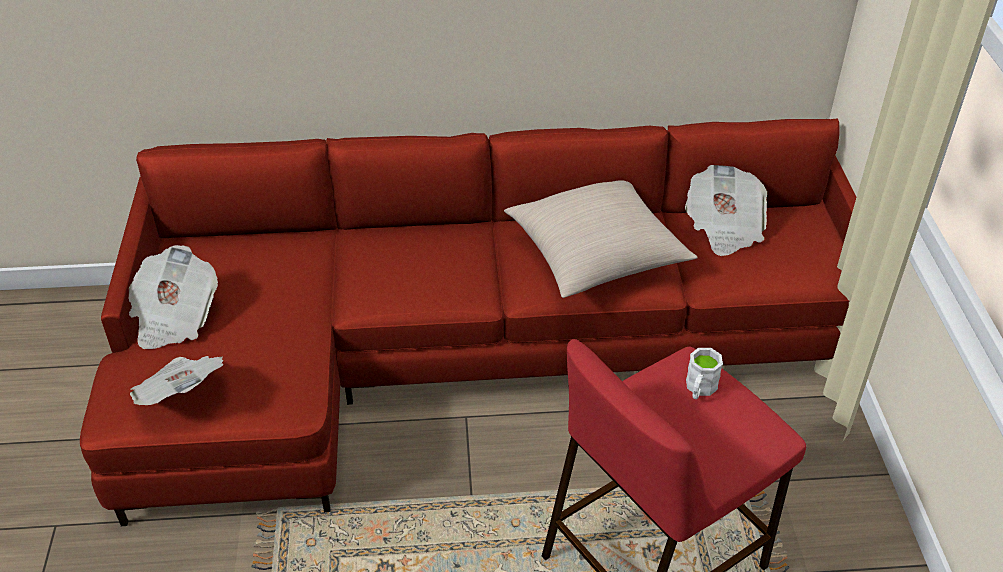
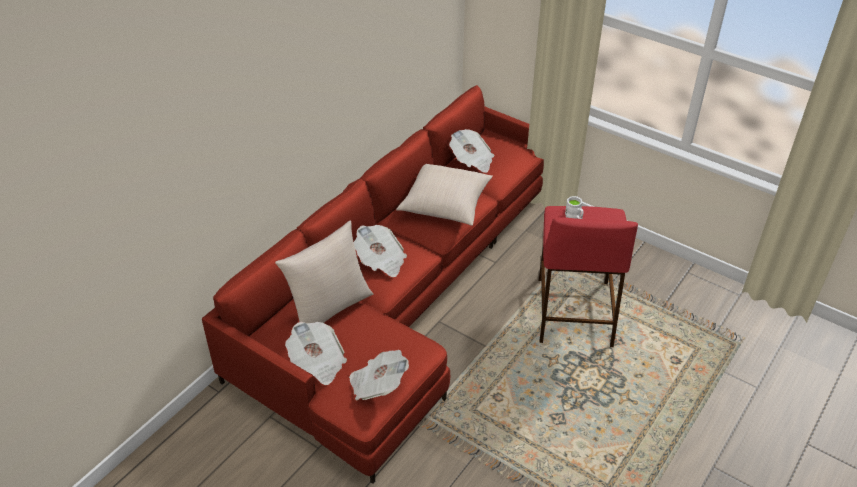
camera: 50 degrees left, 0 degrees up
none -> beige pillow [275,221,373,323]
none -> newspaper [354,225,407,277]

